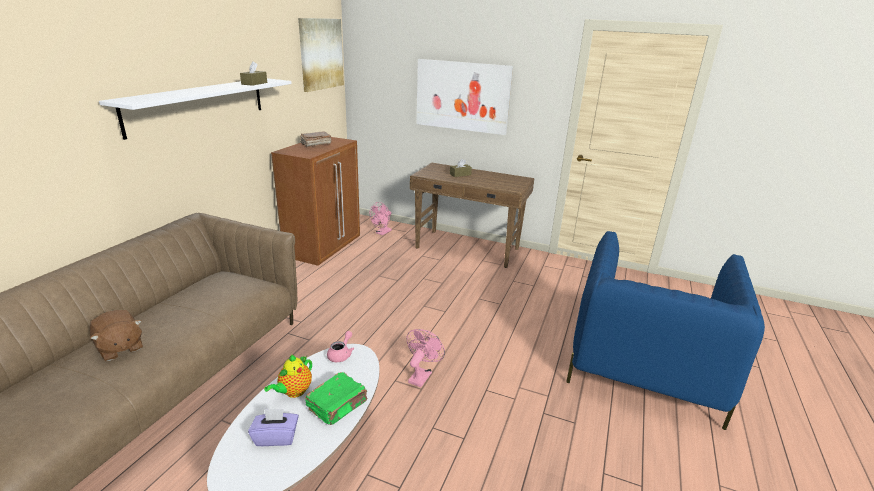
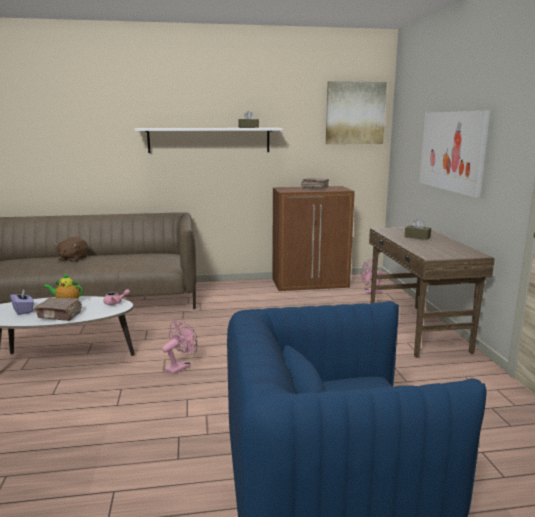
camera: 60 degrees right, 10 degrees down
green book [305,372,367,425] -> brown book [35,298,82,321]
pink fan [406,329,445,387] -> pink fan turned 45 degrees counterclockwise [162,320,197,375]

